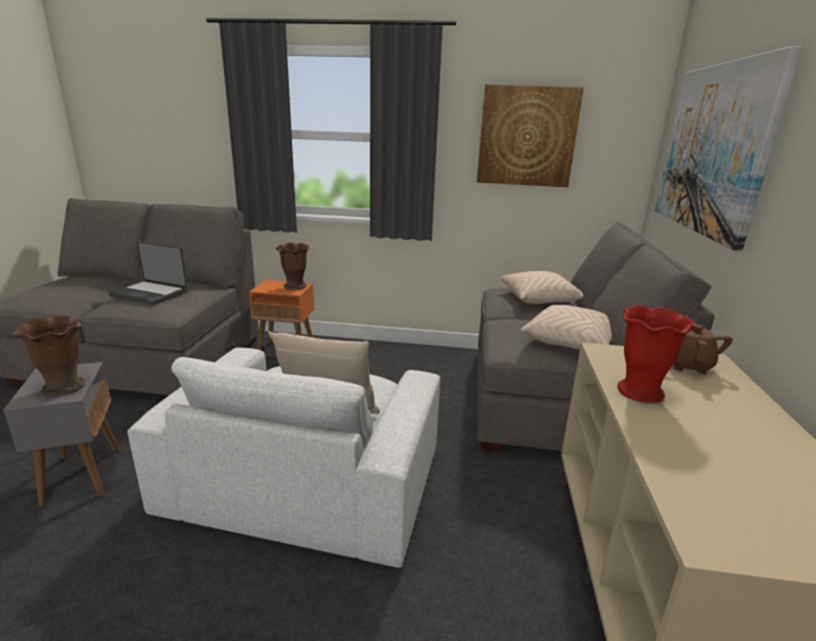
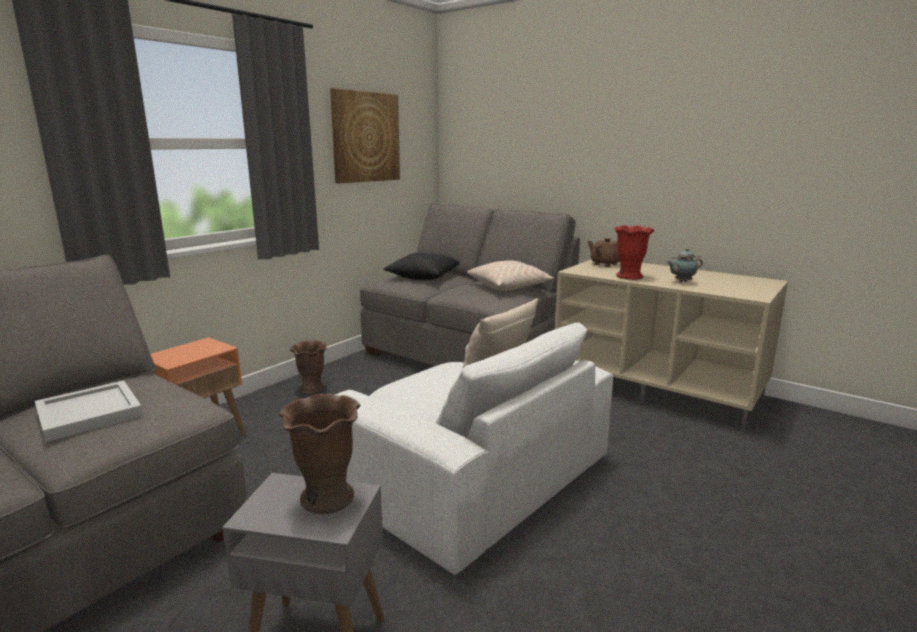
camera: 60 degrees left, 5 degrees down
laptop [109,241,188,305] -> white tray [35,381,143,442]
brown vase [276,243,309,290] -> brown vase moved to [290,341,327,394]
beige pillow [500,271,583,304] -> black pillow [383,253,460,280]
picture [655,46,802,251] -> none
none -> teapot [667,248,703,282]

